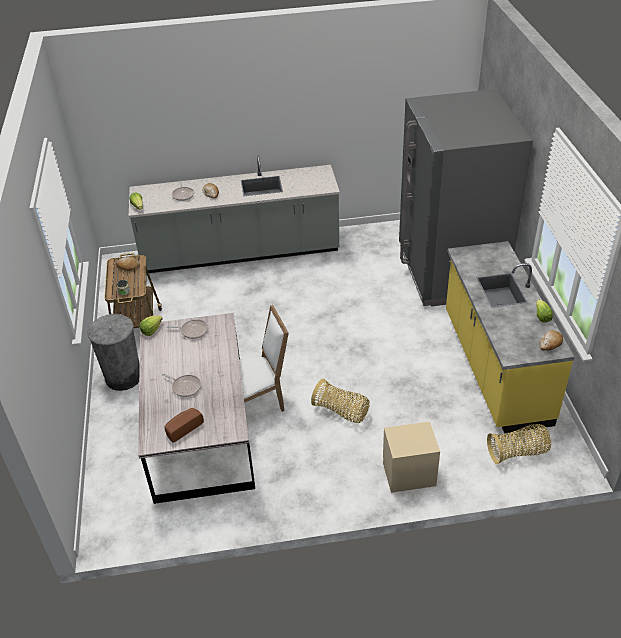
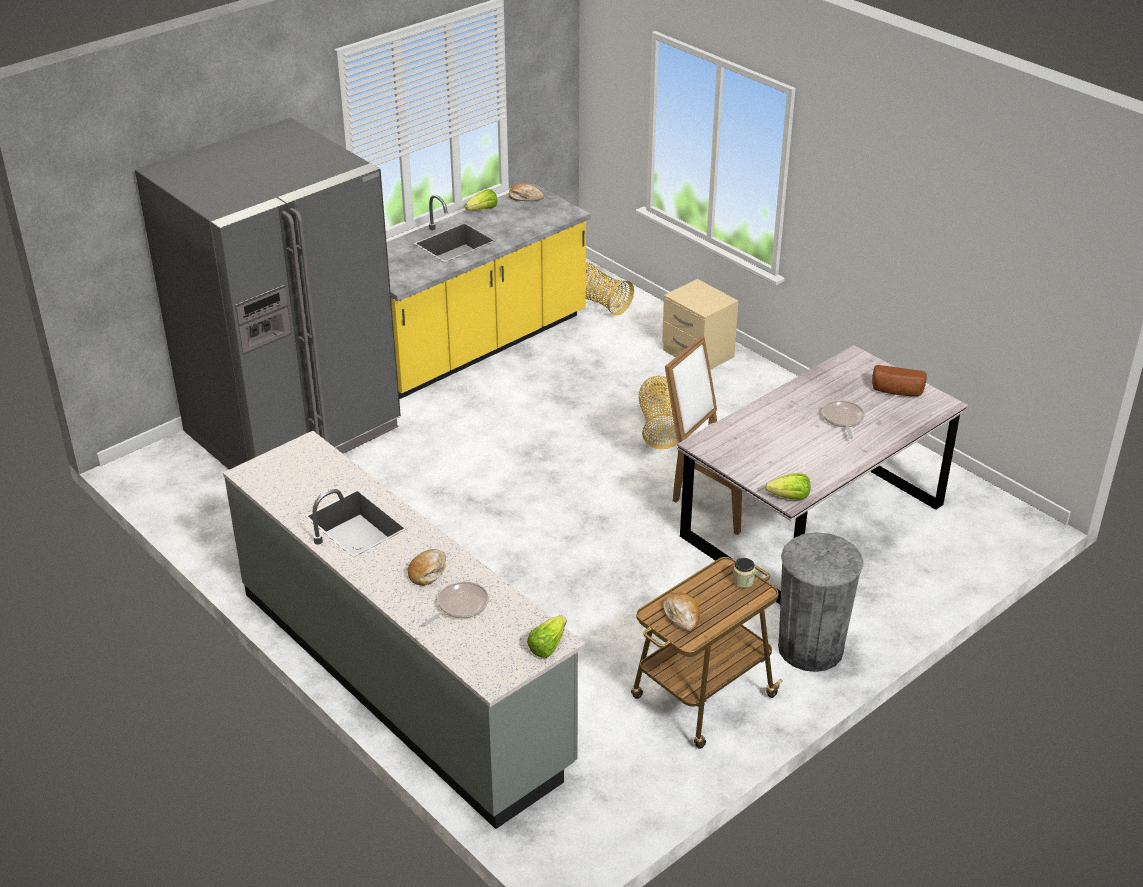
camera: 125 degrees left, 5 degrees down
frying pan [167,319,208,339] -> none

